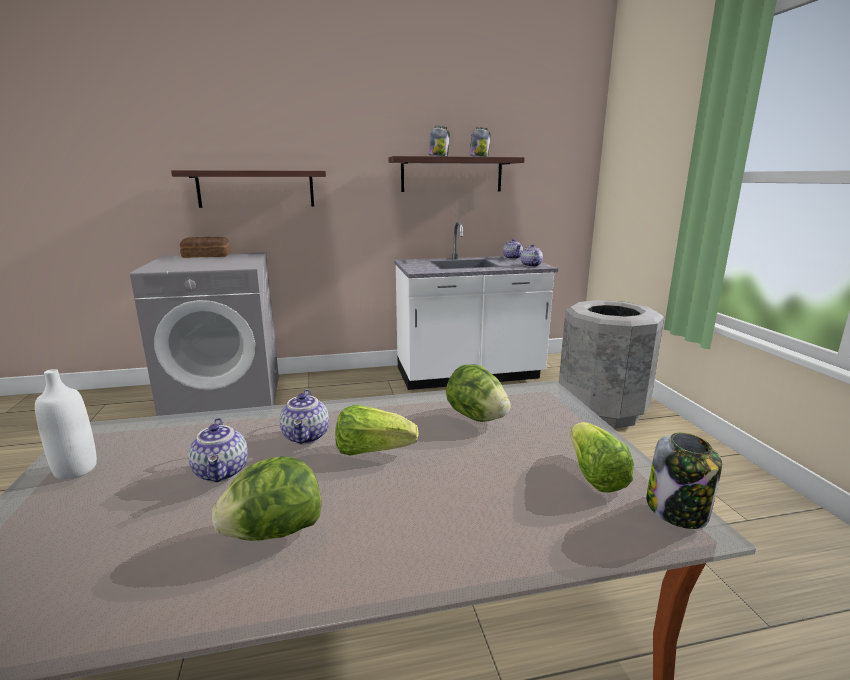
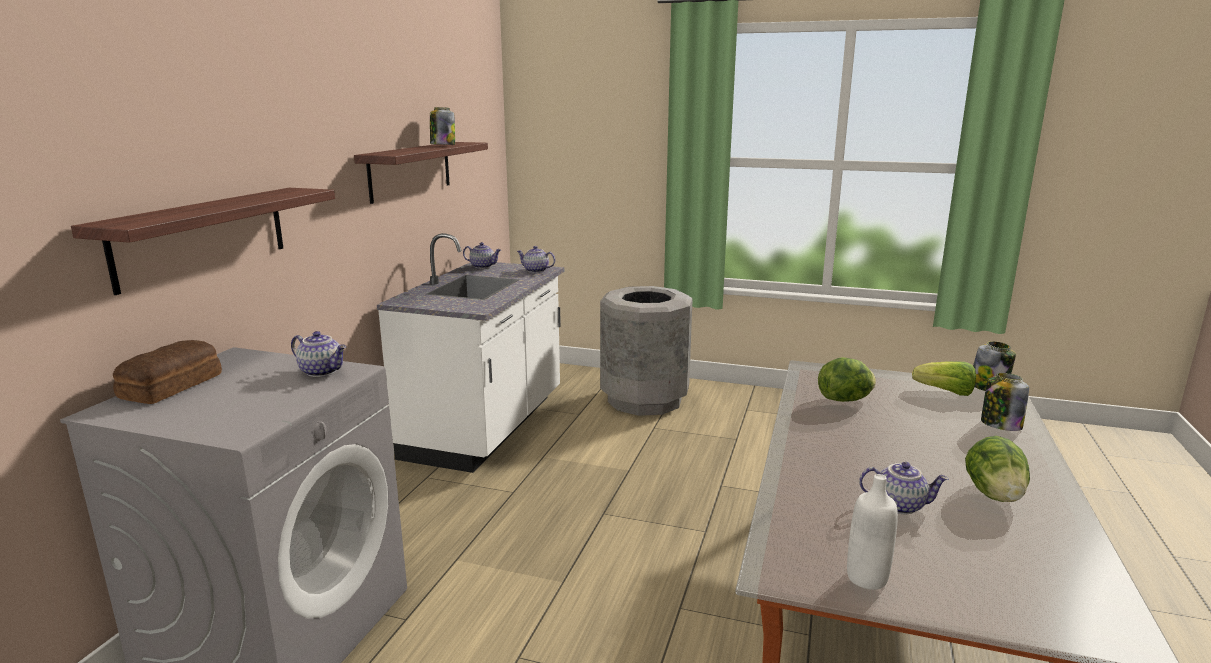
camera: 60 degrees left, 0 degrees up
teapot [280,389,329,444] -> teapot moved to [291,331,346,377]
lettuce [335,405,419,456] -> none
jar [429,126,450,156] -> jar moved to [981,373,1029,431]

